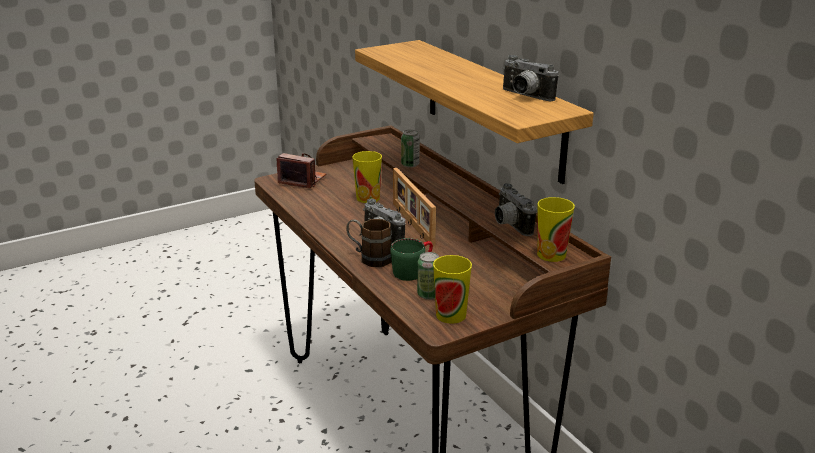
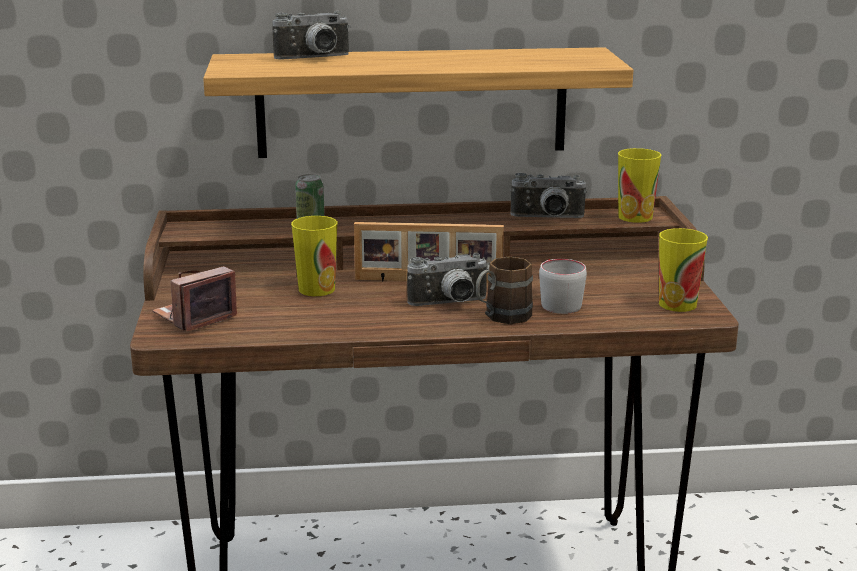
camera: 65 degrees left, 5 degrees down
green mug [390,238,433,281] -> grey mug [539,259,587,314]
can [417,252,439,300] -> none
camera [502,55,558,101] -> camera moved to [272,11,350,59]

